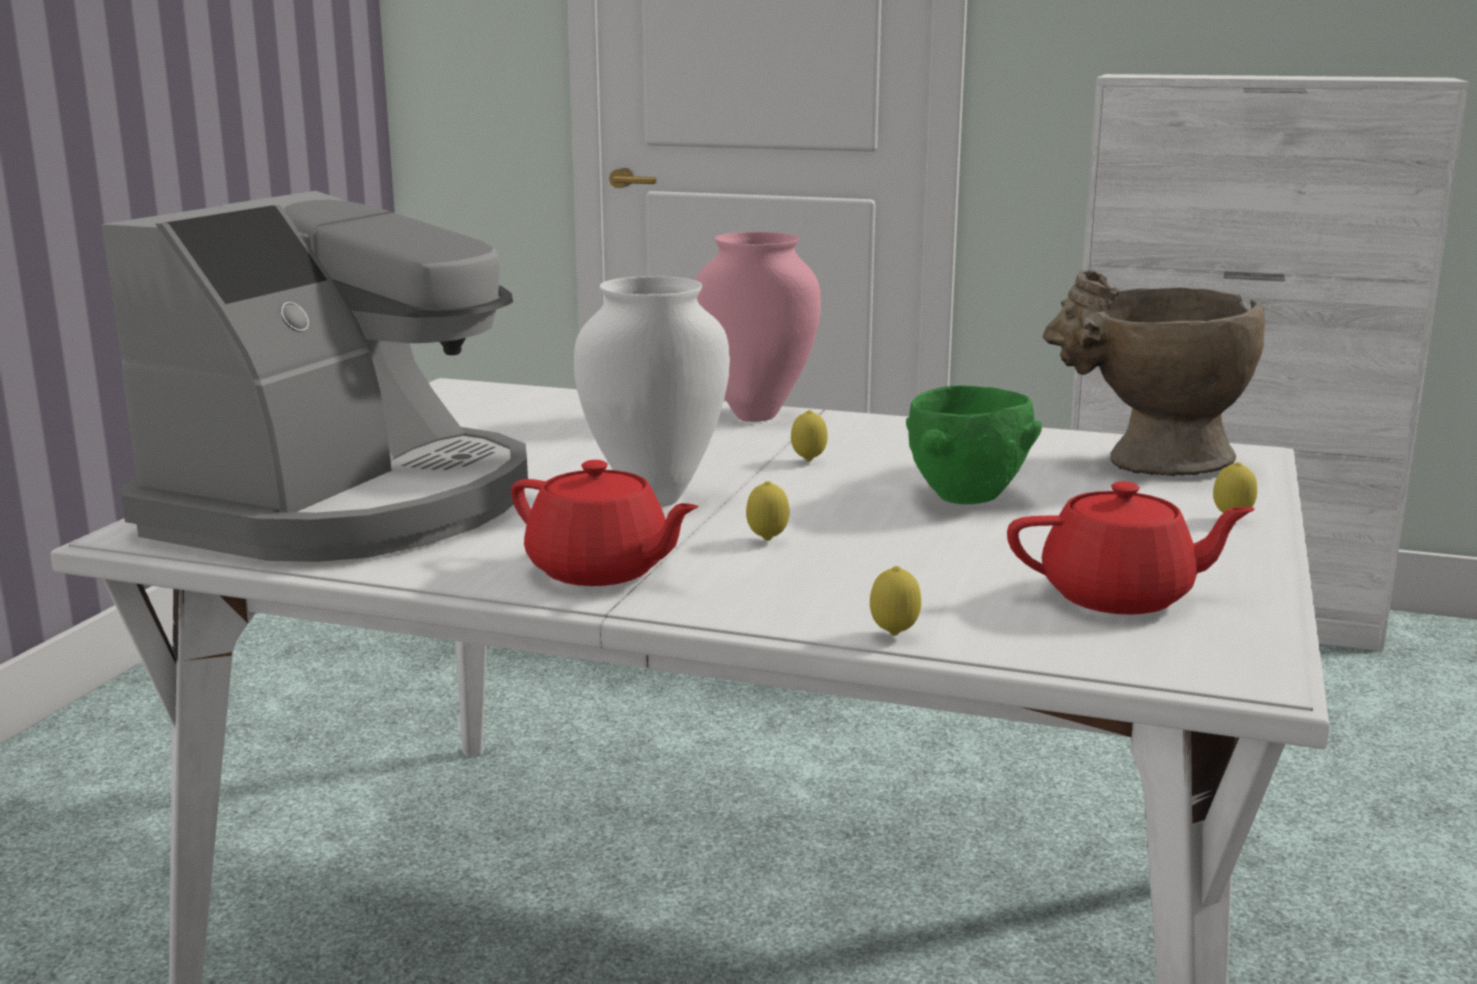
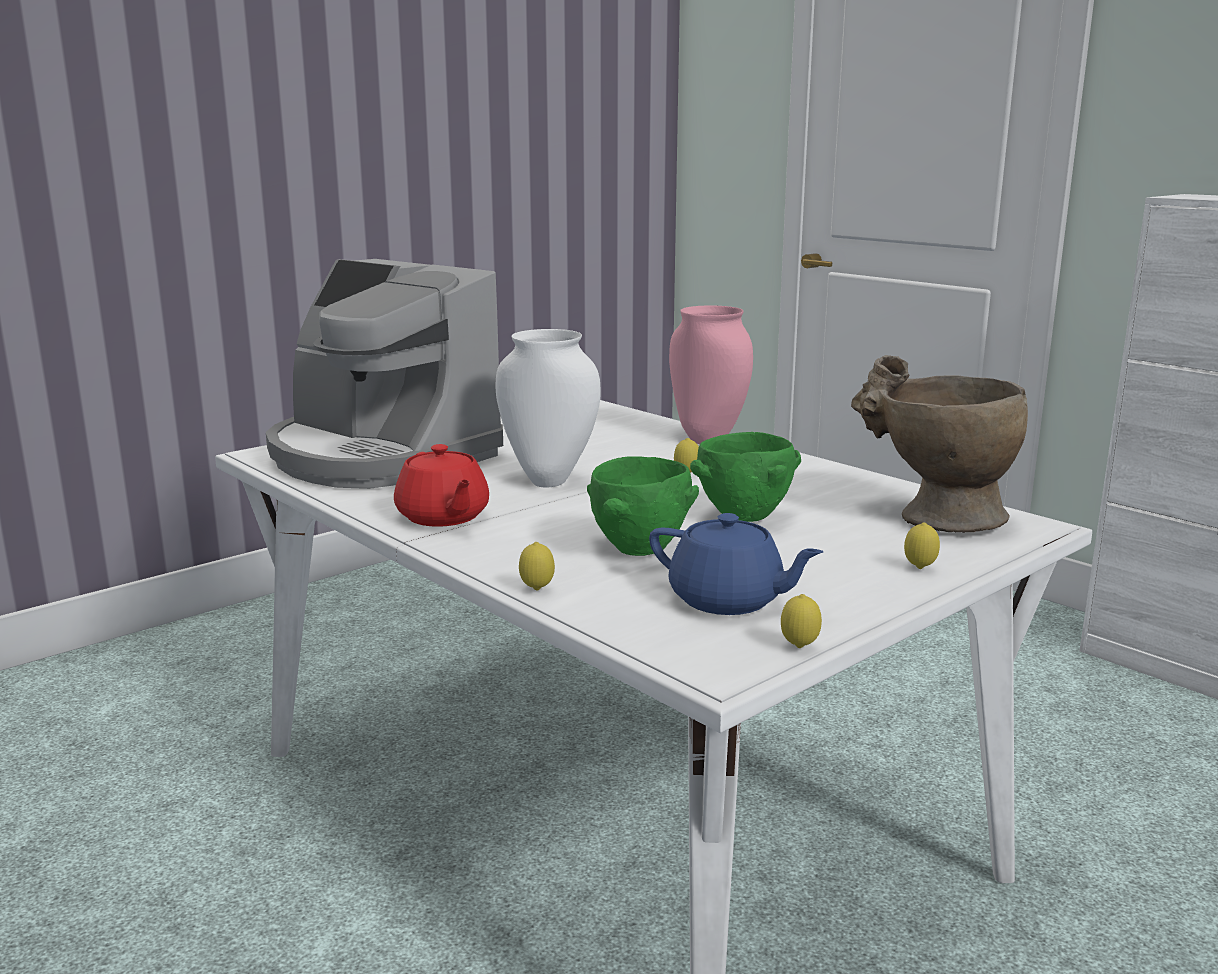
camera: 30 degrees right, 0 degrees up
coffee machine [101,191,528,562] -> coffee machine turned 75 degrees clockwise [266,259,503,489]
lemon [746,481,789,541] -> lemon moved to [781,594,822,648]
red teapot [1007,481,1255,615] -> blue teapot [649,513,823,615]
none -> green bowl [587,456,699,556]

